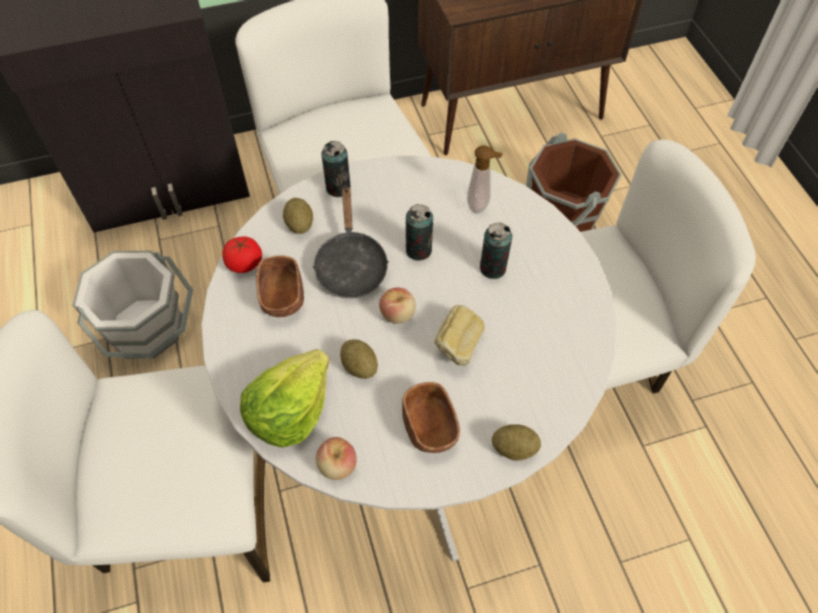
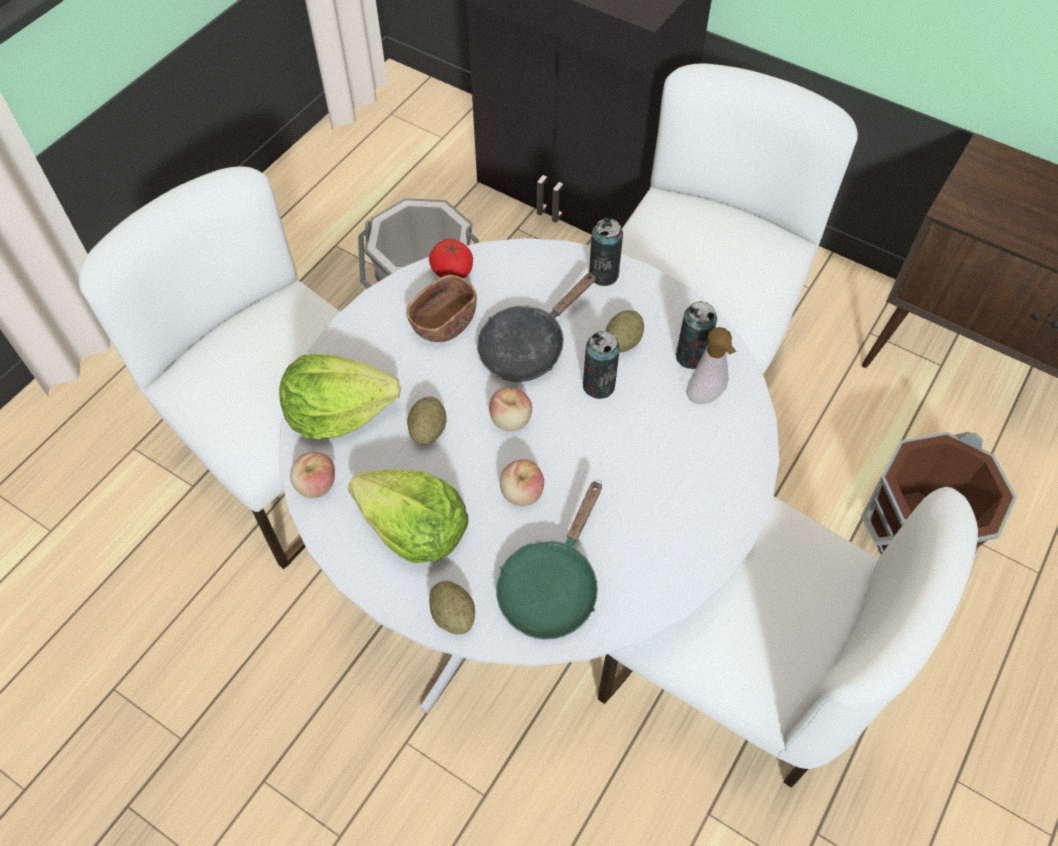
camera: 50 degrees right, 0 degrees up
potato [283,198,313,234] -> potato moved to [606,310,644,352]
brown bowl [402,382,460,453] -> lettuce [348,469,468,563]
bread [434,305,484,366] -> apple [500,459,544,506]
can [480,222,512,279] -> can moved to [676,301,717,369]
none -> green frying pan [496,480,602,640]

